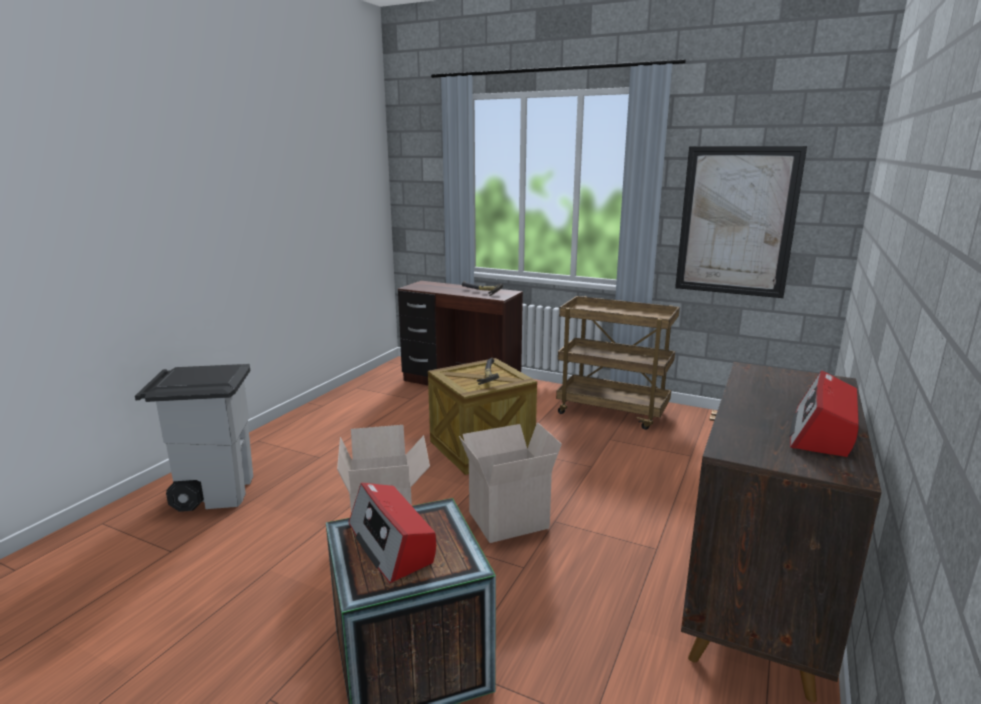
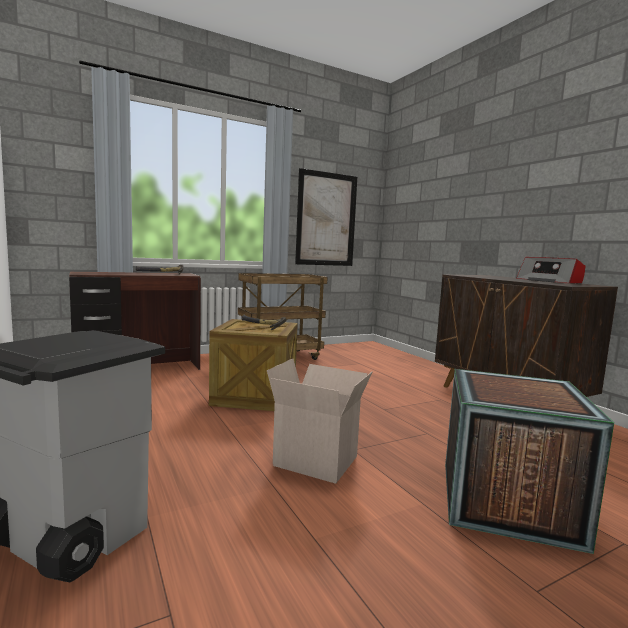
camera: 55 degrees left, 10 degrees down
radio [349,483,436,584] -> none
cardboard box [459,422,562,543] -> none

